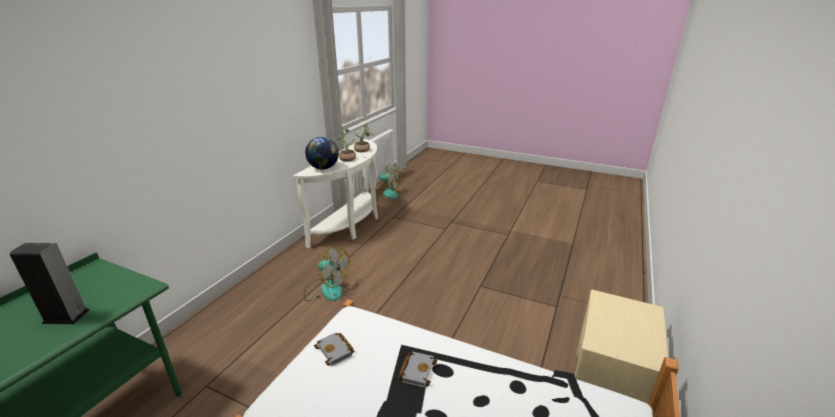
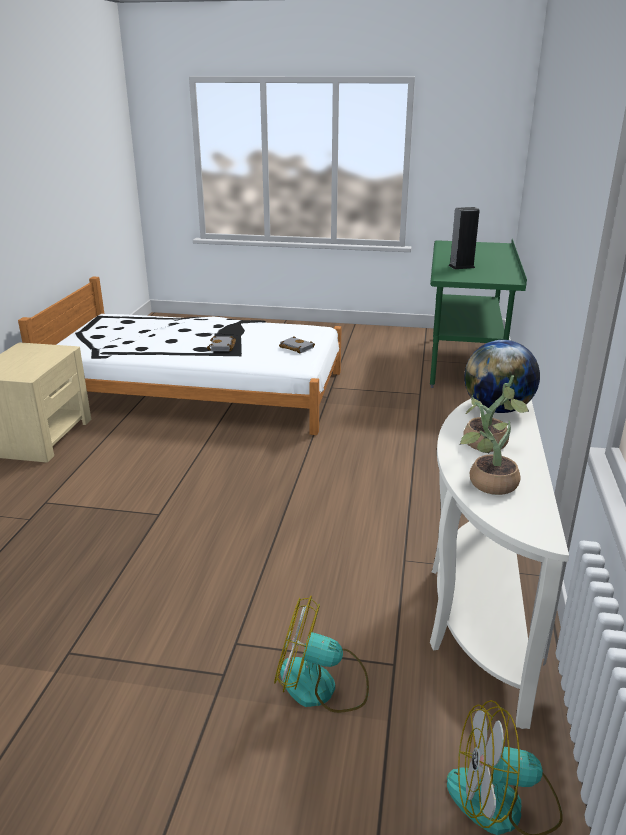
camera: 165 degrees right, 0 degrees up
fan [304,246,350,301] -> fan moved to [274,596,369,713]

